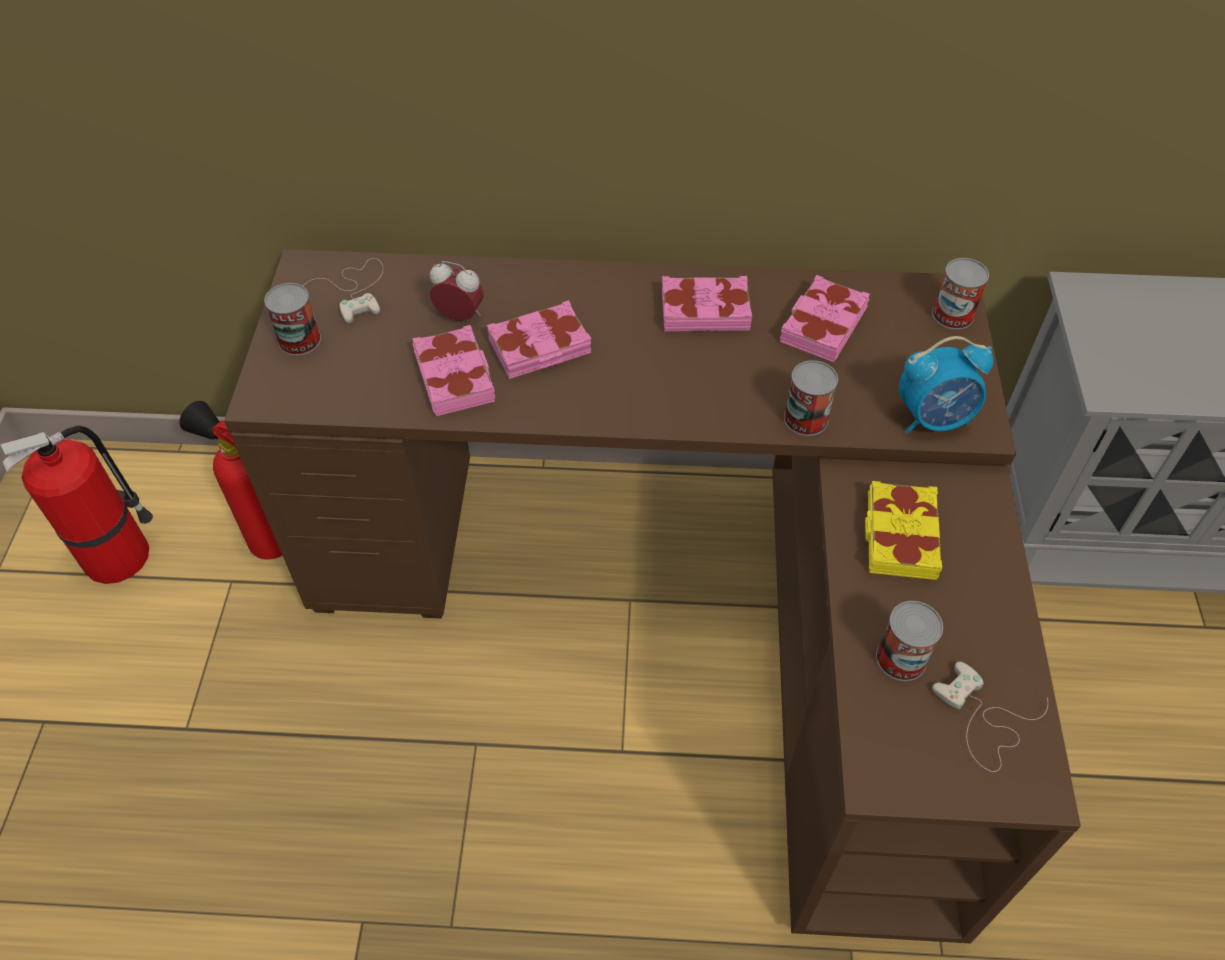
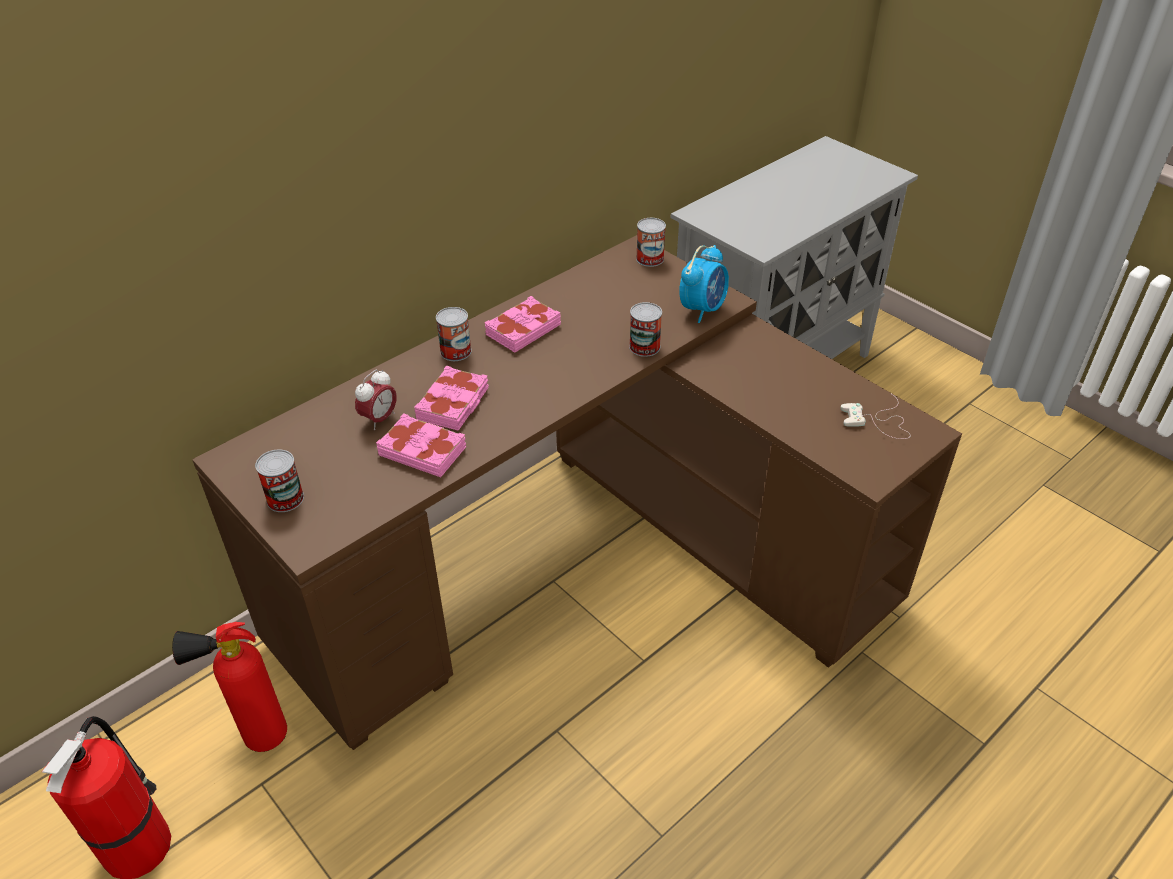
camera: 45 degrees left, 10 degrees down
white game controller [303,258,383,323] -> none
alarm clock [430,261,484,321] -> alarm clock turned 150 degrees clockwise [355,369,397,430]
pink book [780,275,870,362] -> none
yellow book [865,481,942,580] -> none
can [876,601,943,681] -> can moved to [436,307,472,361]

